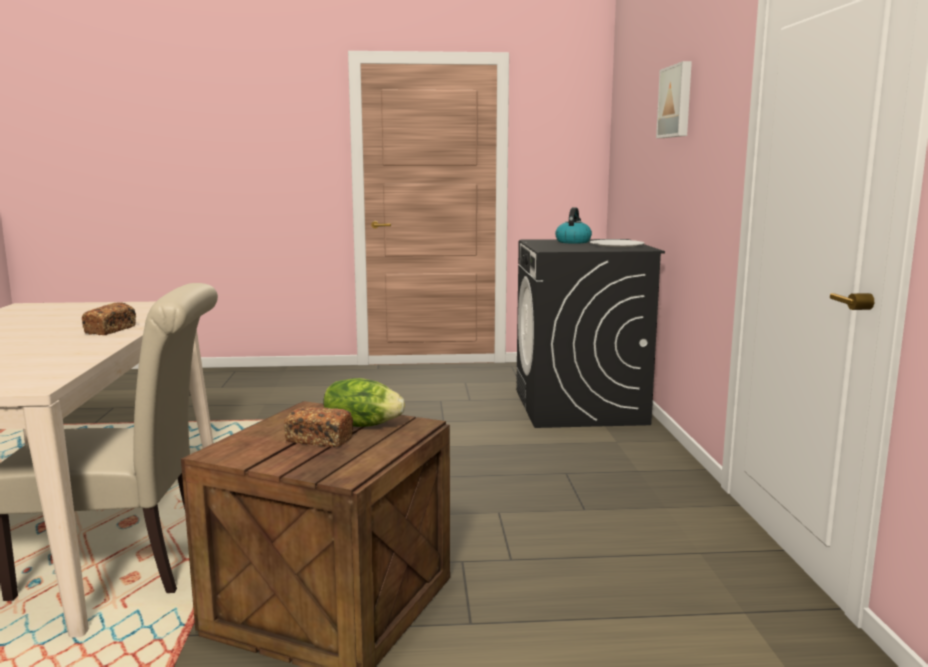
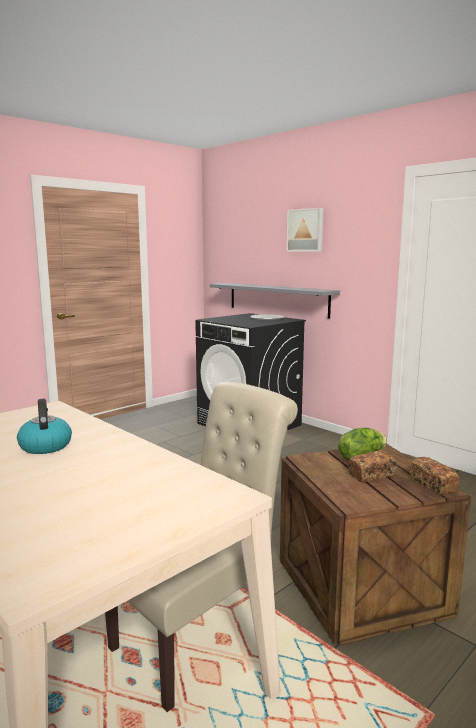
camera: 40 degrees left, 0 degrees up
bread [82,302,136,335] -> bread moved to [410,457,460,495]
kettle [555,207,592,244] -> kettle moved to [17,398,72,454]
none -> grey shelf [210,283,340,319]

